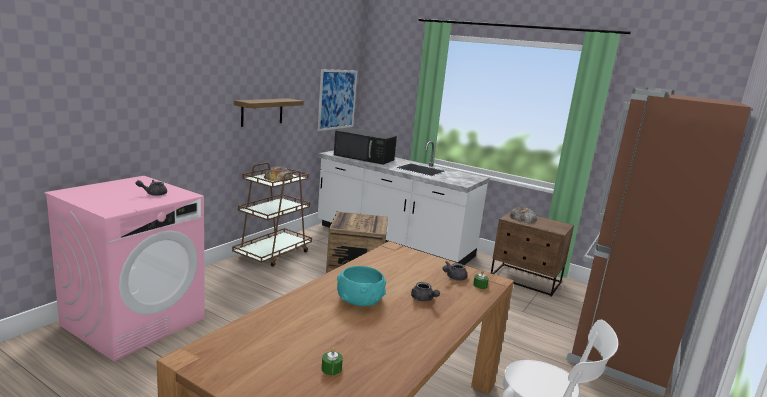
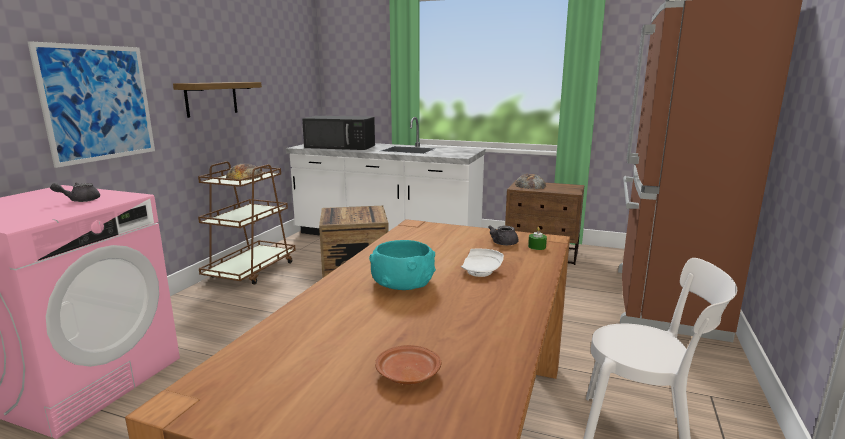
camera: 10 degrees left, 0 degrees up
picture [317,69,357,131] -> picture moved to [27,41,155,168]
green candle [322,348,343,375] -> brown plate [375,345,441,385]
grey teapot [411,282,440,302] -> white plate [461,248,504,277]

